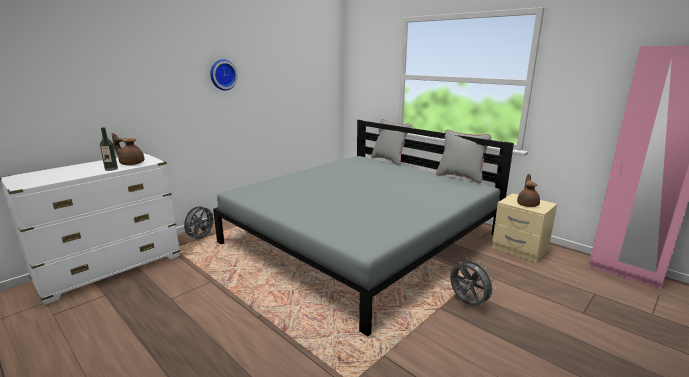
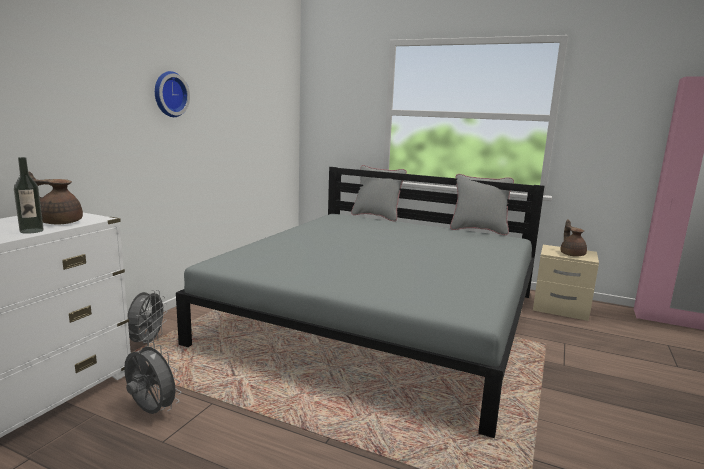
camera: 20 degrees left, 5 degrees down
grey fan [450,258,496,306] -> grey fan moved to [124,342,181,414]

